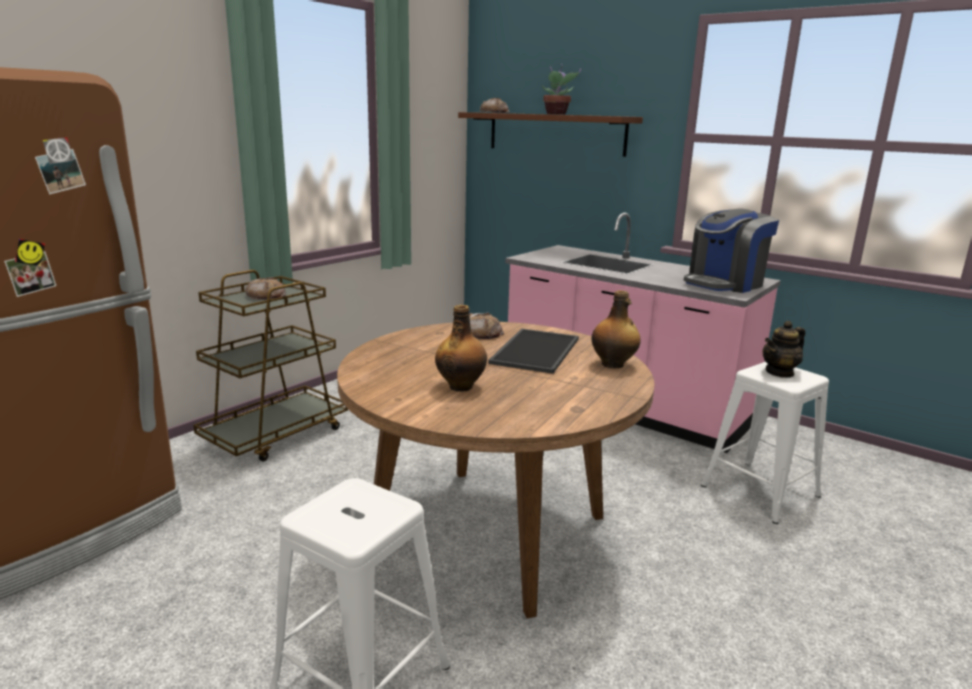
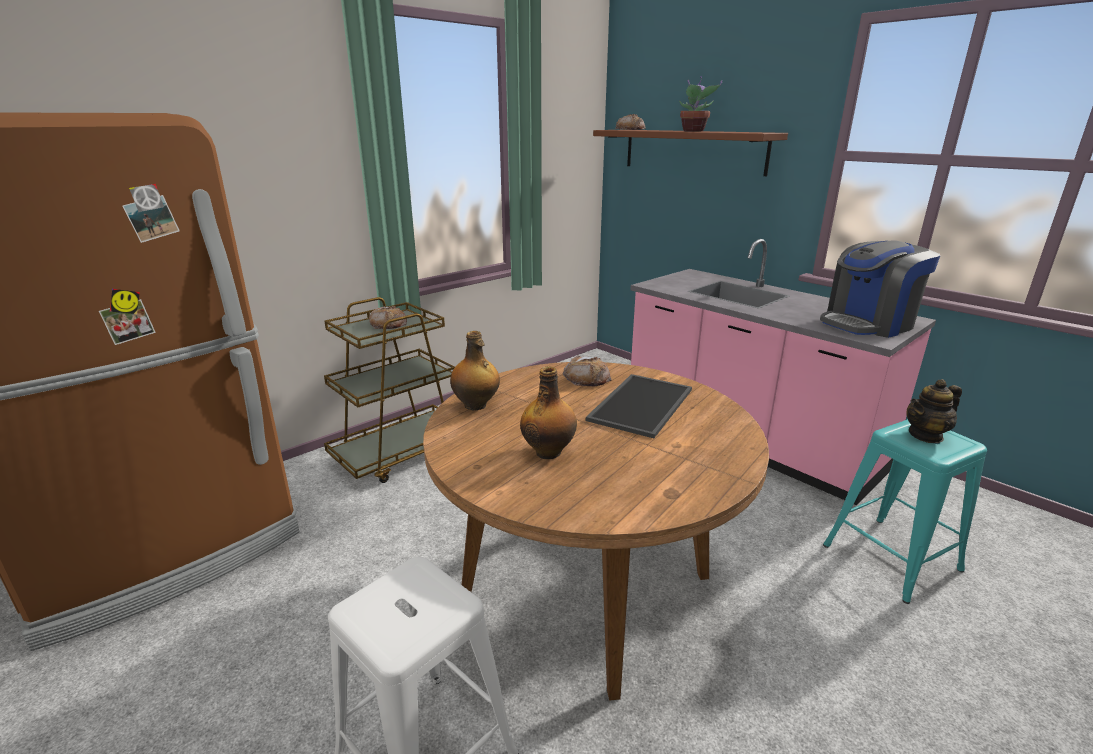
camera: 10 degrees right, 5 degrees up
bottle [591,290,641,368] -> bottle moved to [450,331,500,410]
white stool [701,362,829,524] -> turquoise stool [823,419,987,604]

